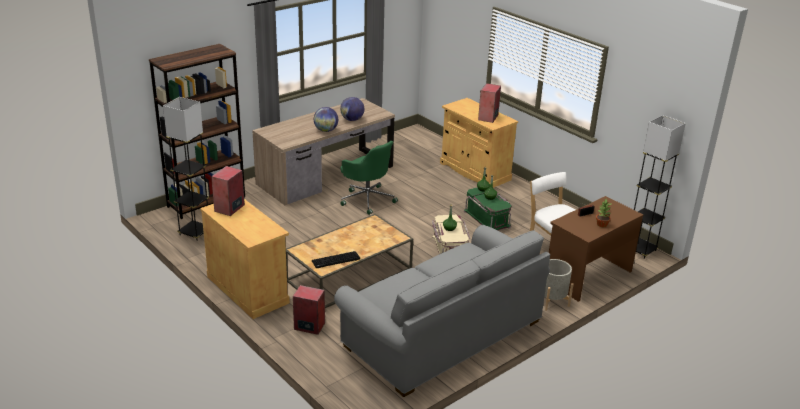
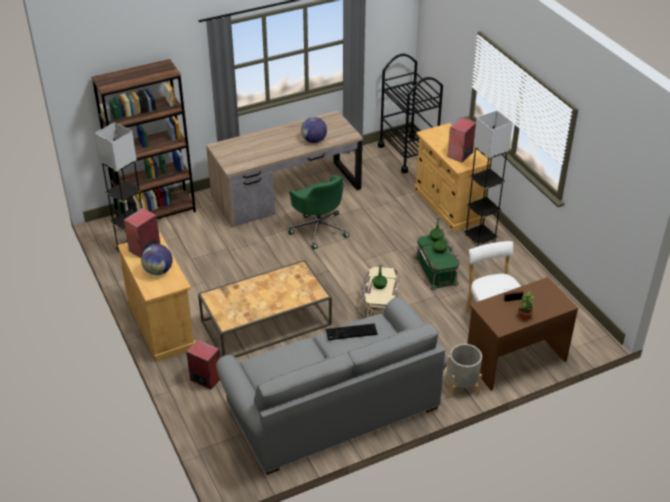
camera: 15 degrees right, 10 degrees up
keyboard [312,251,360,268] -> keyboard moved to [326,324,377,340]
globe [314,107,338,132] -> globe moved to [141,244,173,275]
grey floor lamp [634,115,686,259] -> grey floor lamp moved to [464,111,513,246]
none -> black cart [378,54,443,173]

